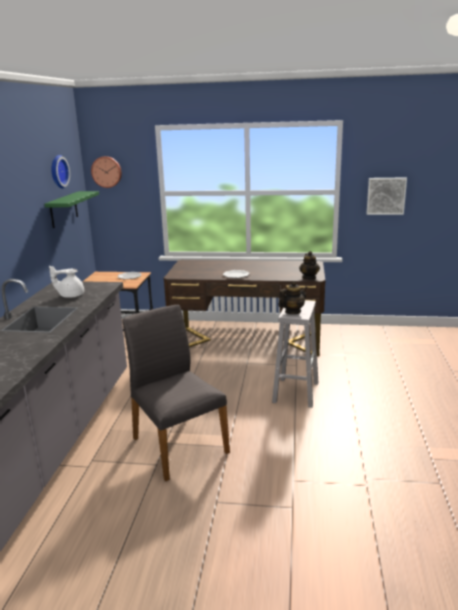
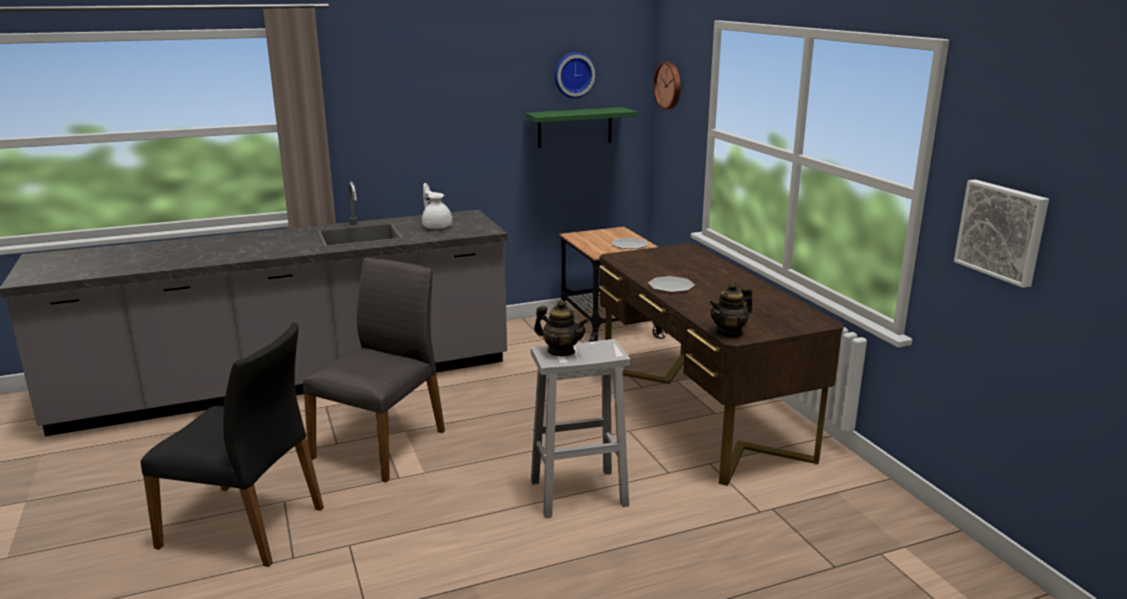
camera: 60 degrees right, 0 degrees up
none -> black chair [141,323,324,567]

